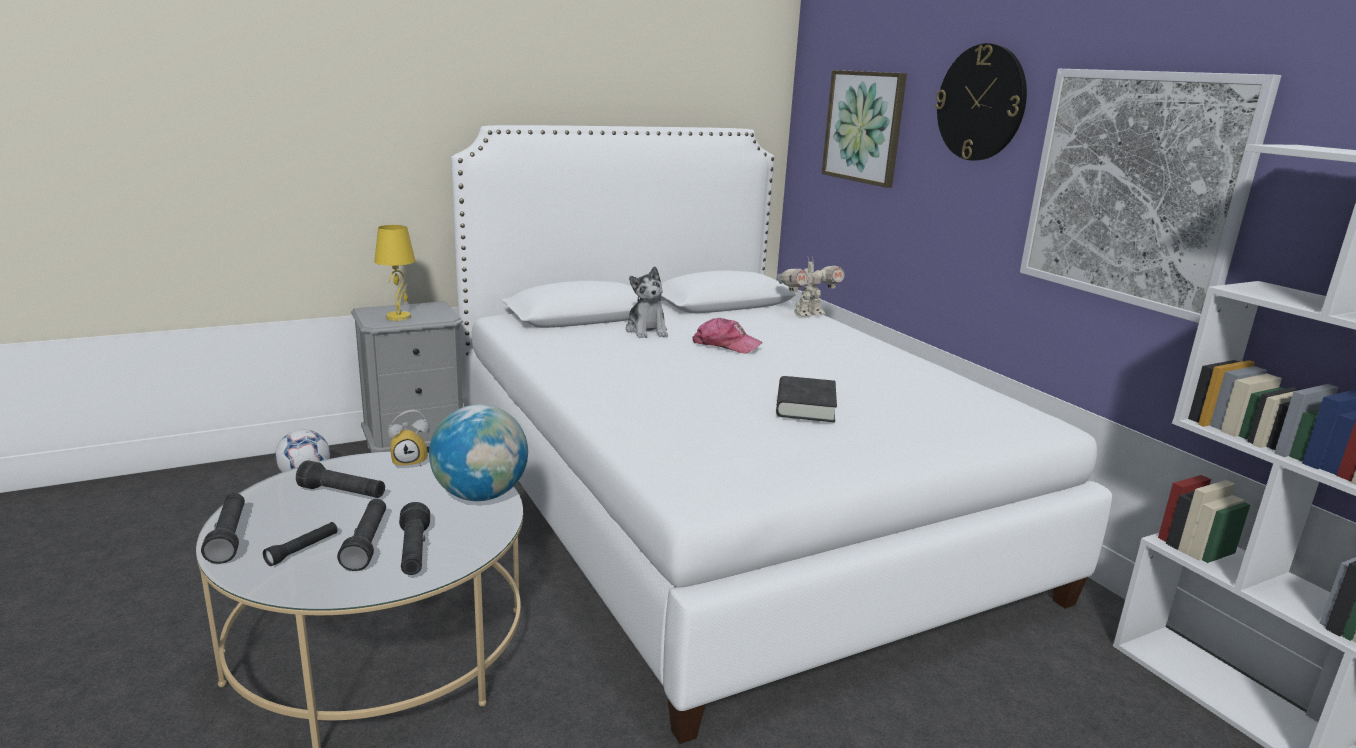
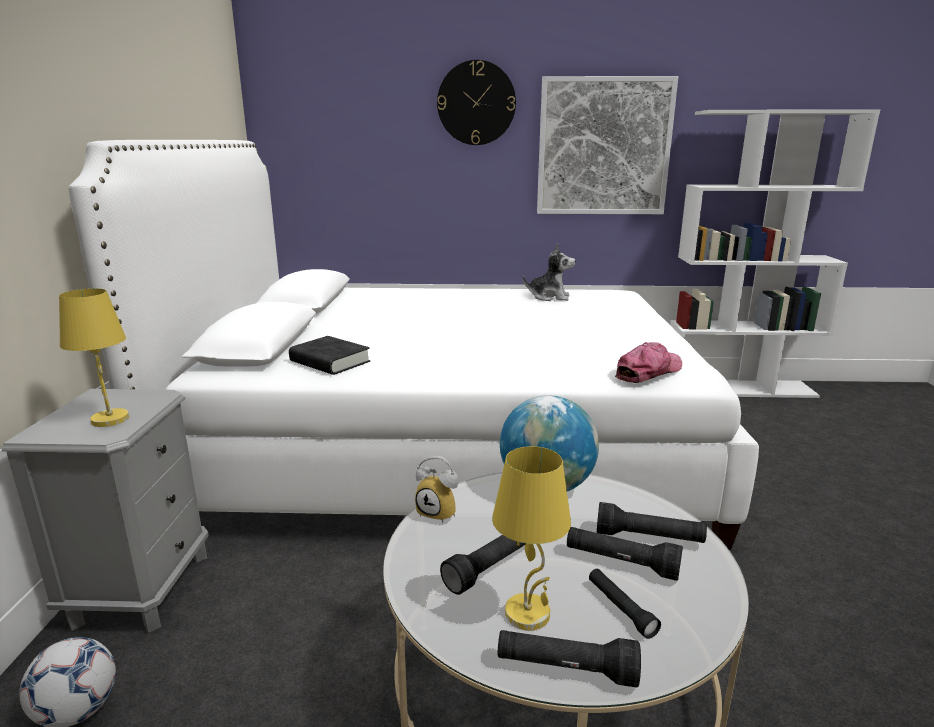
camera: 60 degrees left, 0 degrees up
alarm clock [388,409,430,468] -> alarm clock turned 105 degrees clockwise [415,456,458,523]
plush toy [626,266,668,338] -> plush toy moved to [523,244,576,301]
cap [692,318,763,353] -> cap moved to [615,342,682,383]
black book [776,376,837,422] -> black book moved to [289,336,370,375]
toy robot [777,259,845,317] -> none
picture [822,70,907,188] -> none
none -> yellow table lamp [492,446,571,630]

